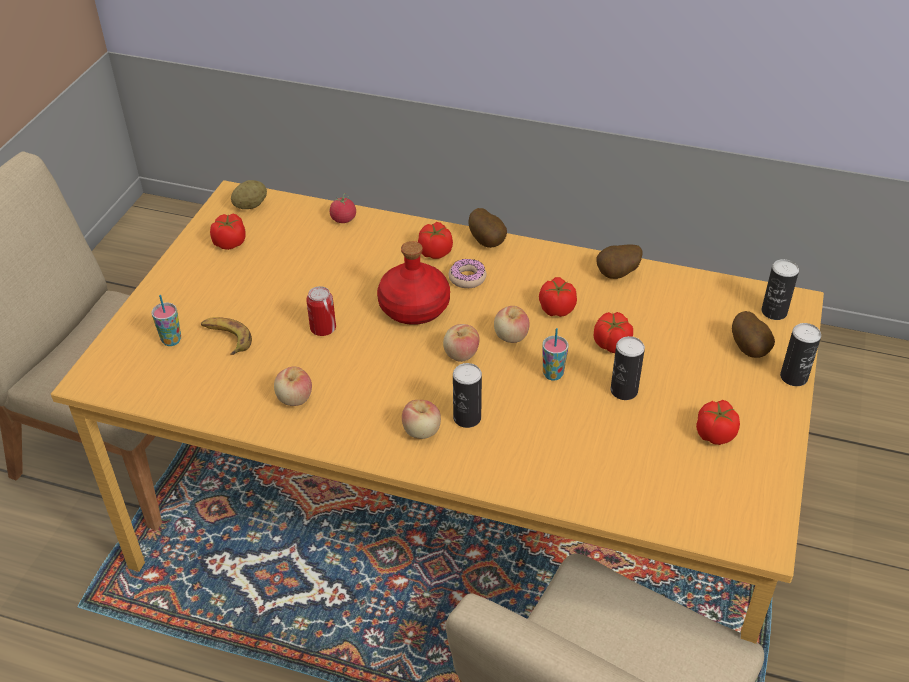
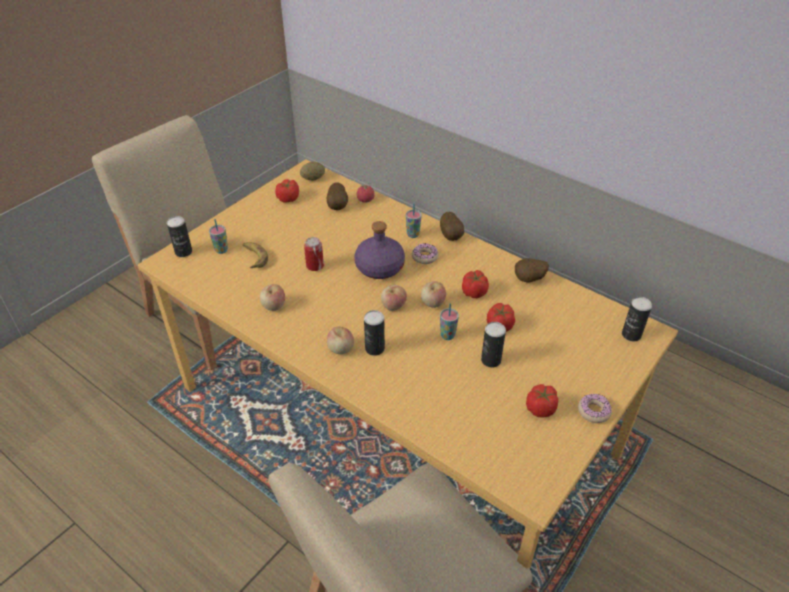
camera: 20 degrees right, 0 degrees up
red bottle [377,241,450,325] -> purple bottle [354,221,405,279]
tomato [418,222,453,259] -> cup [406,203,422,238]
potato [732,311,775,358] -> potato moved to [327,183,348,210]
can [780,323,821,386] -> can moved to [167,216,192,257]
none -> donut [578,394,612,423]

